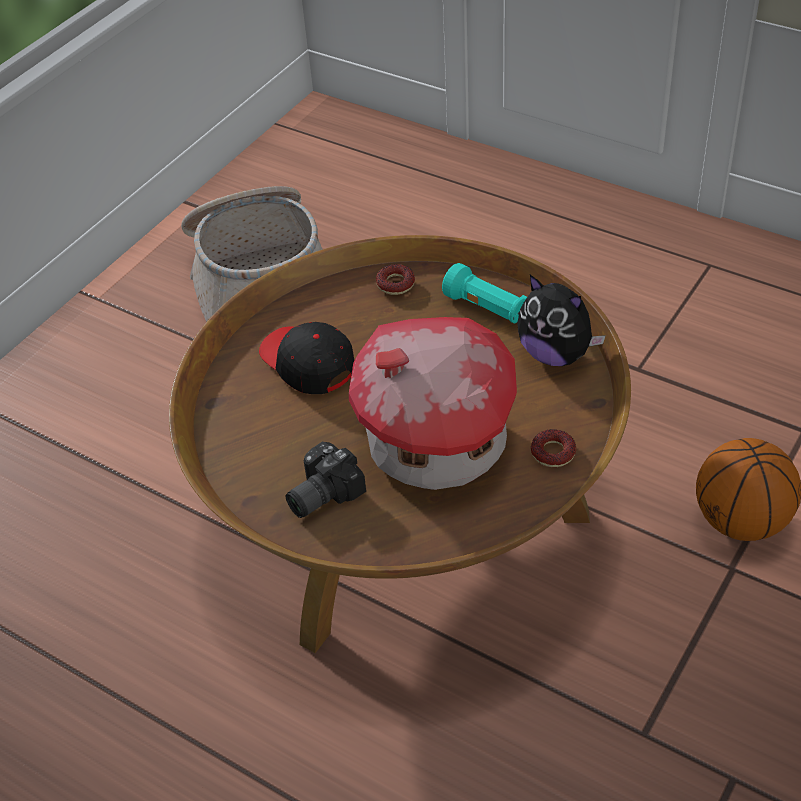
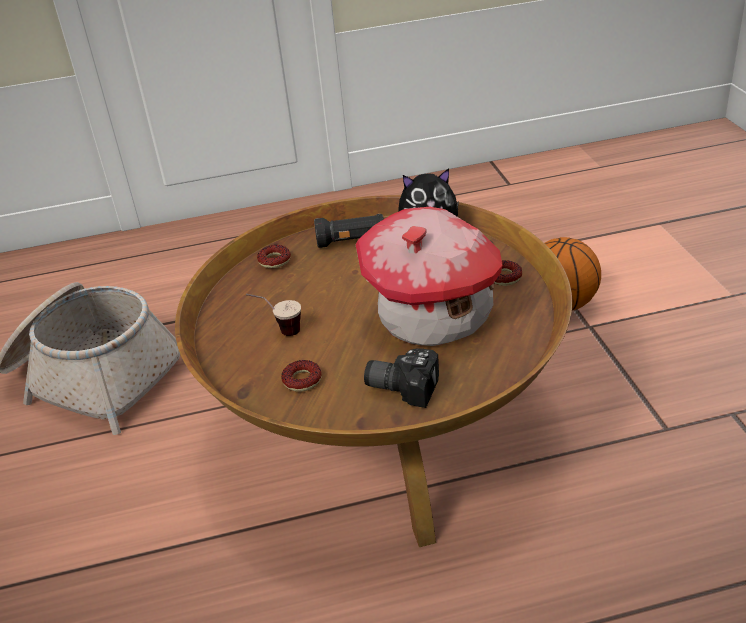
camera: 45 degrees left, 10 degrees down
black cap [259,322,355,394] -> cup [246,294,301,336]
camera [285,442,366,518] -> camera turned 105 degrees clockwise [364,348,439,408]
turquoise flashlight [442,263,527,323] -> black flashlight [314,214,384,248]
none -> donut [281,360,322,392]

